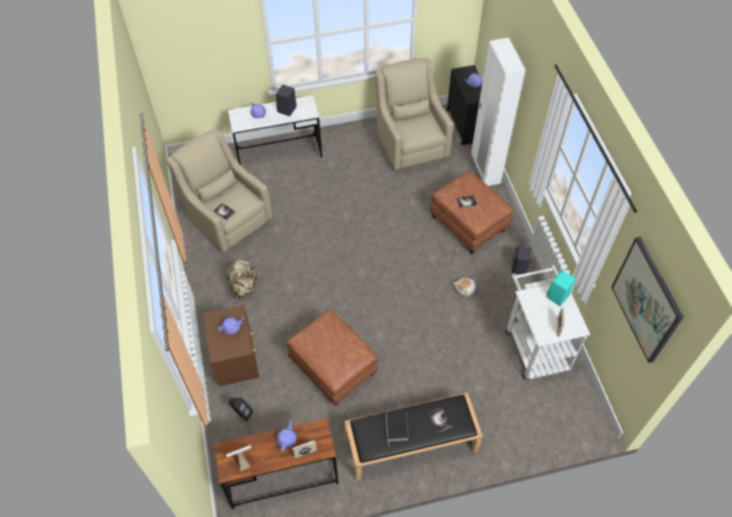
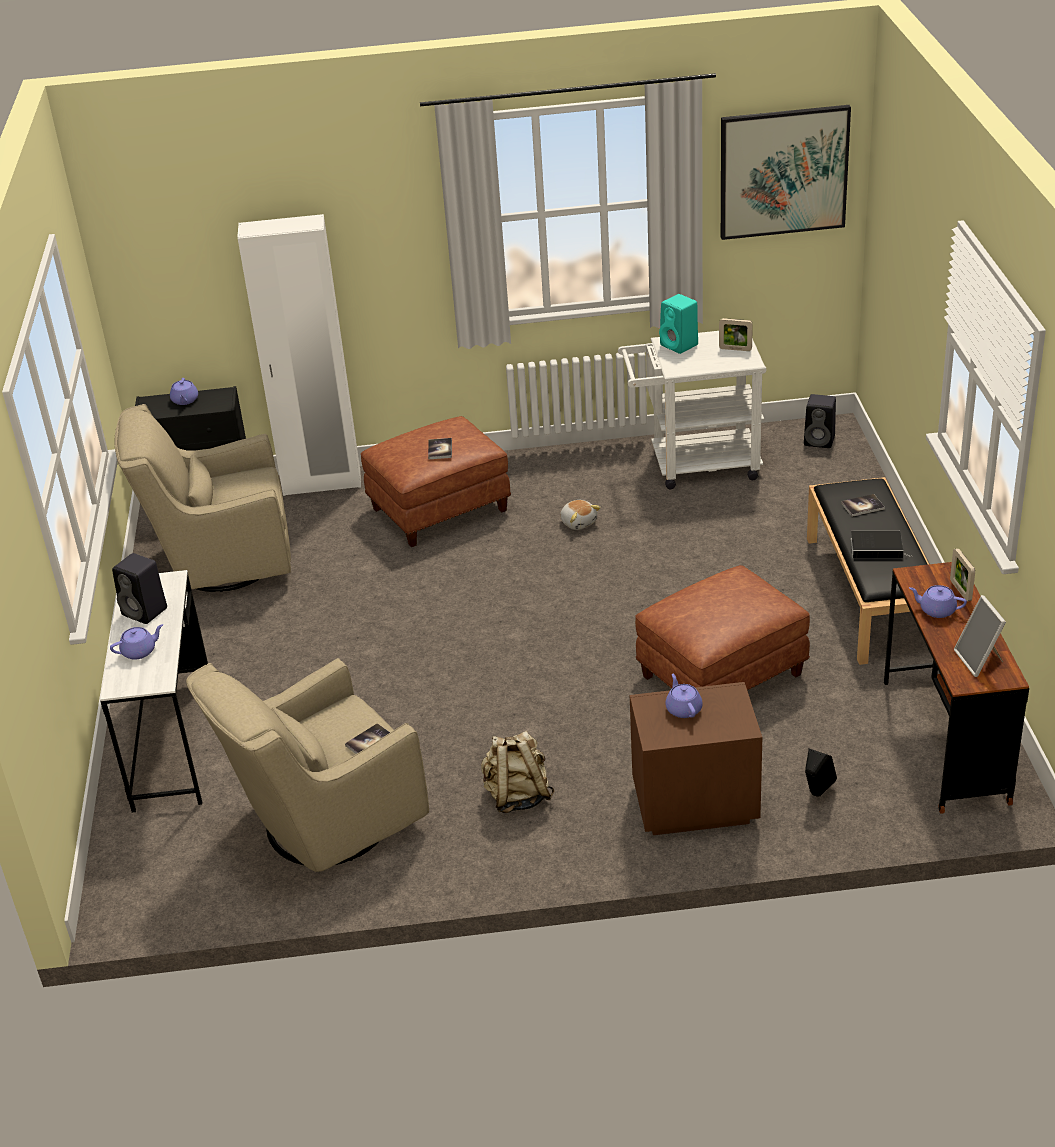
camera: 80 degrees left, 20 degrees down
black speaker [512,246,532,274] -> black speaker moved to [804,394,836,448]

